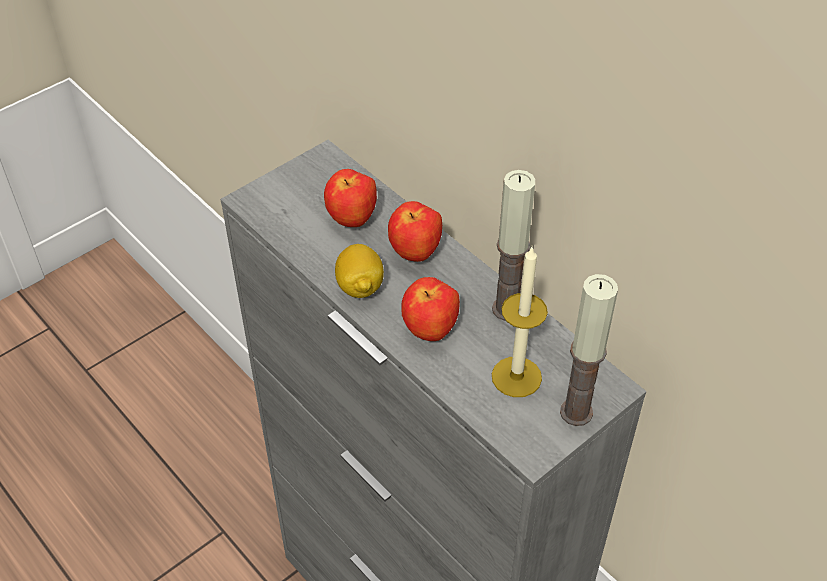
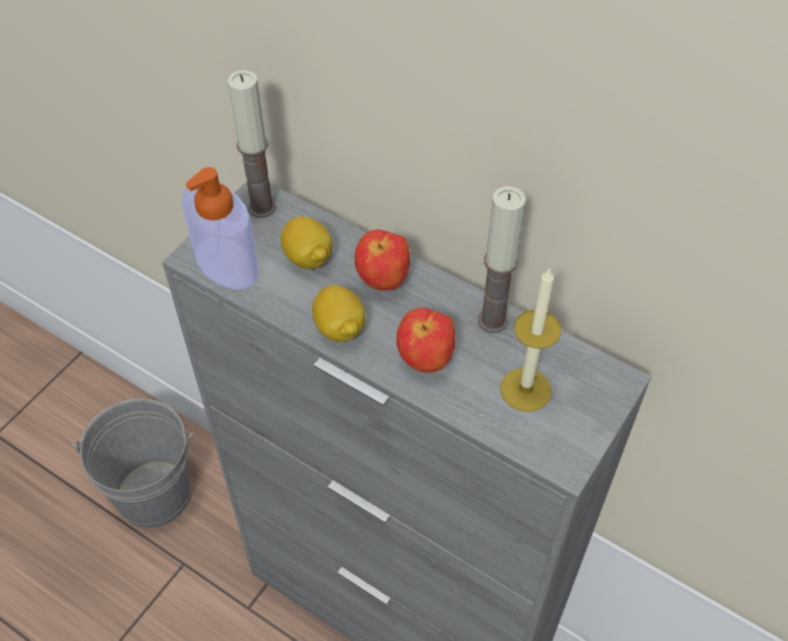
camera: 15 degrees left, 5 degrees up
apple [324,169,377,227] -> lemon [281,216,332,269]
candle [560,274,618,426] -> candle moved to [227,70,276,218]
none -> grey bucket [72,398,193,528]
none -> soap dispenser [181,167,259,290]

